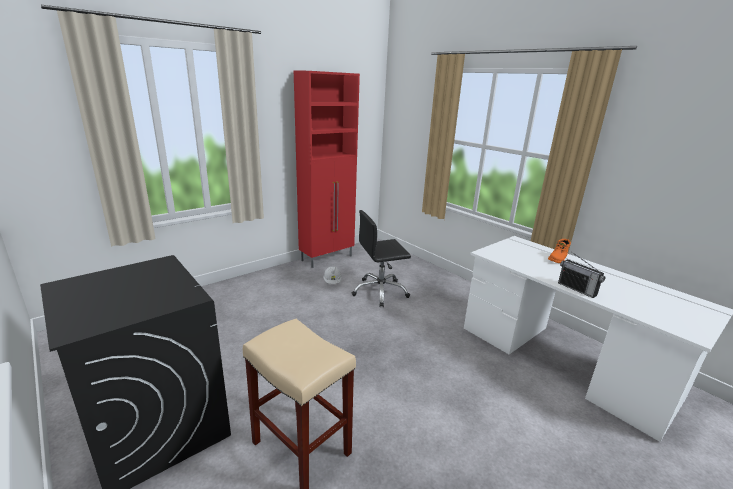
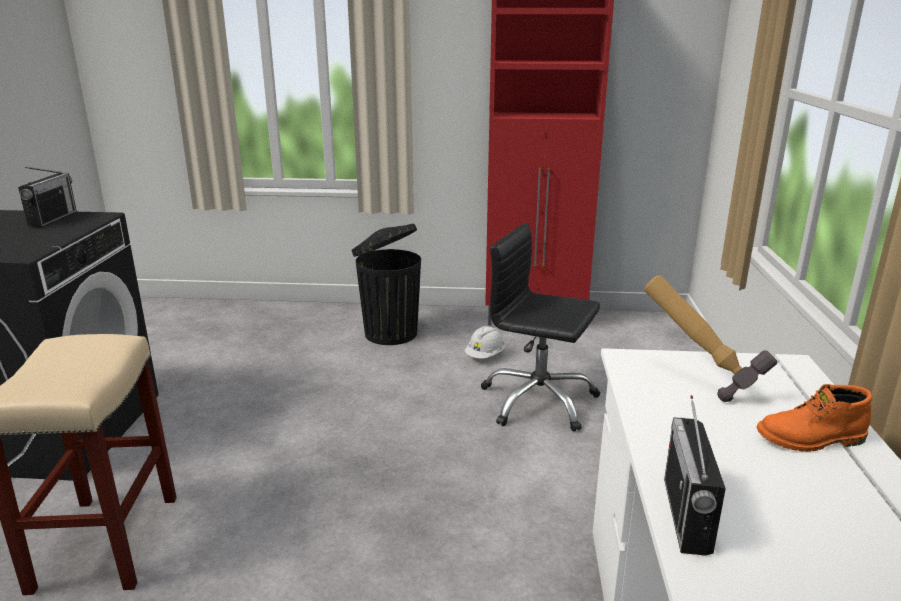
camera: 45 degrees right, 0 degrees up
none -> radio [18,167,77,227]
none -> black trash can [351,224,421,345]
none -> hammer [645,275,777,402]

